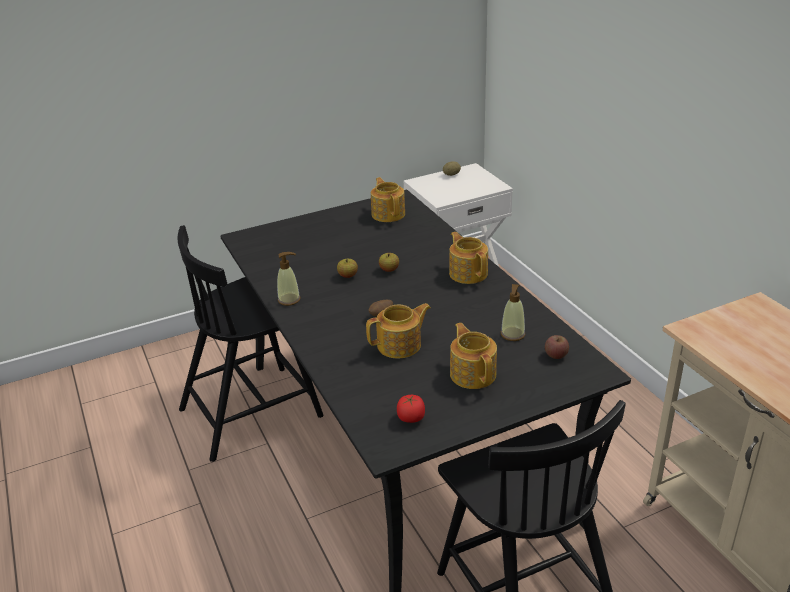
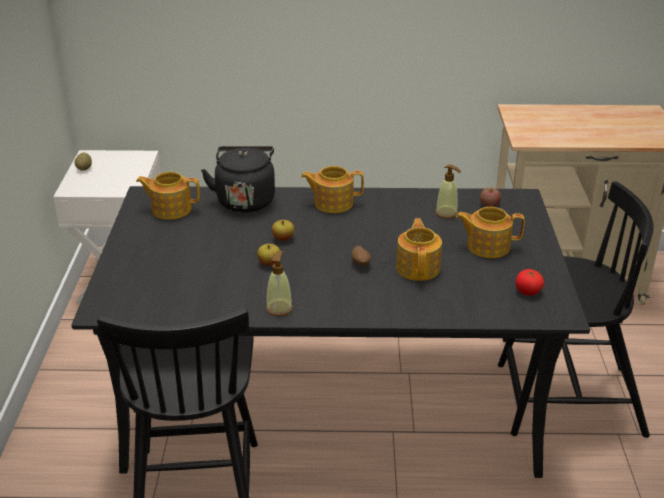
camera: 65 degrees left, 0 degrees up
none -> black kettle [201,146,275,212]

